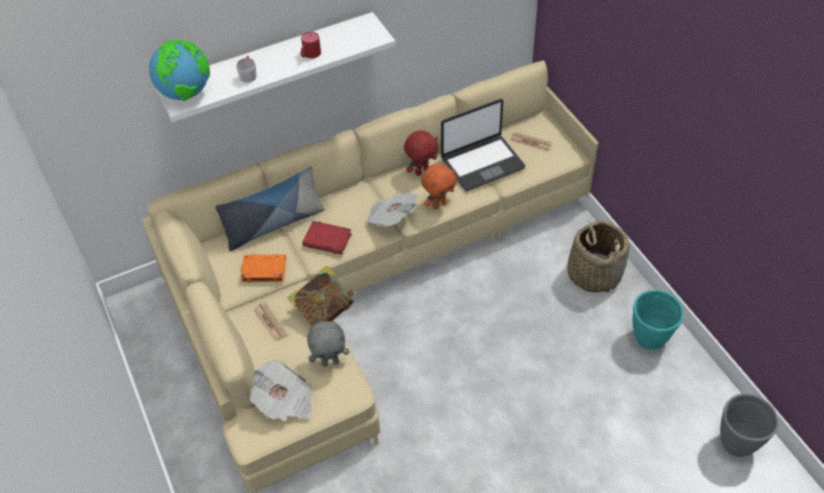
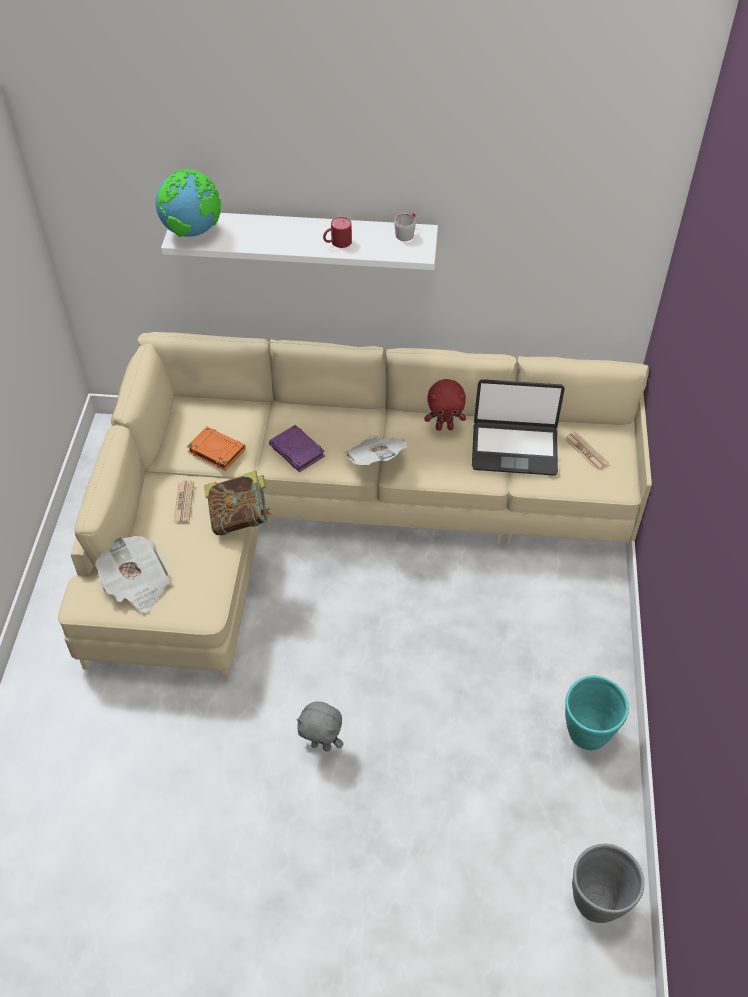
camera: 30 degrees right, 0 degrees up
pillow [215,166,325,251] -> none
grey mug [236,56,256,83] -> grey mug moved to [394,213,416,241]
red book [302,221,352,255] -> purple book [269,425,325,472]
grey plush toy [307,321,349,367] -> grey plush toy moved to [297,702,344,752]
orange plush toy [421,163,457,209] -> none
basket [567,220,630,293] -> none

